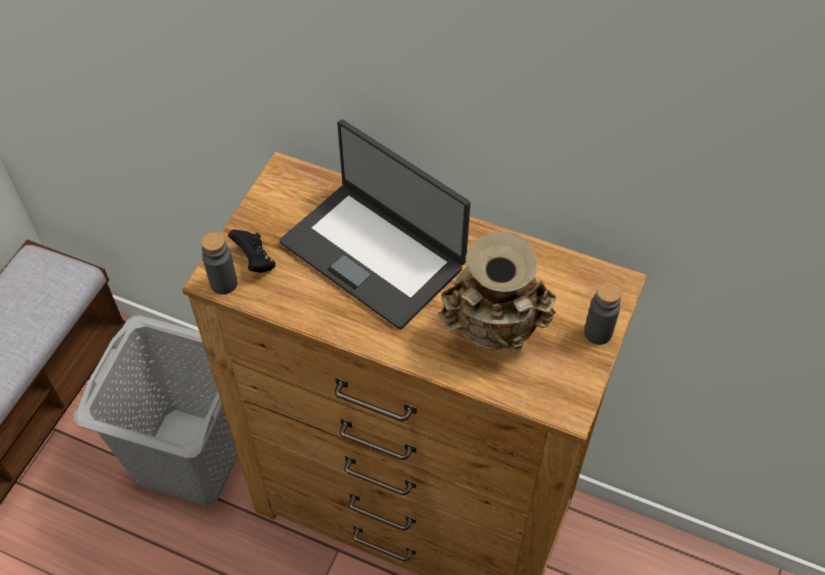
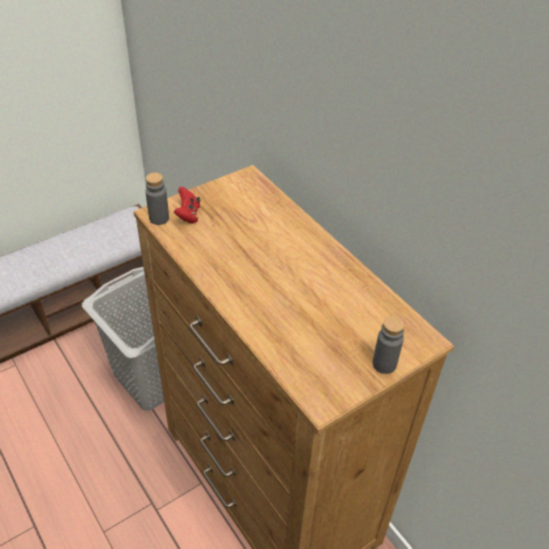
camera: 30 degrees right, 10 degrees down
black game controller [228,229,276,273] -> red game controller [174,187,200,224]
laptop [280,120,470,330] -> none
beige vase [439,232,556,352] -> none

